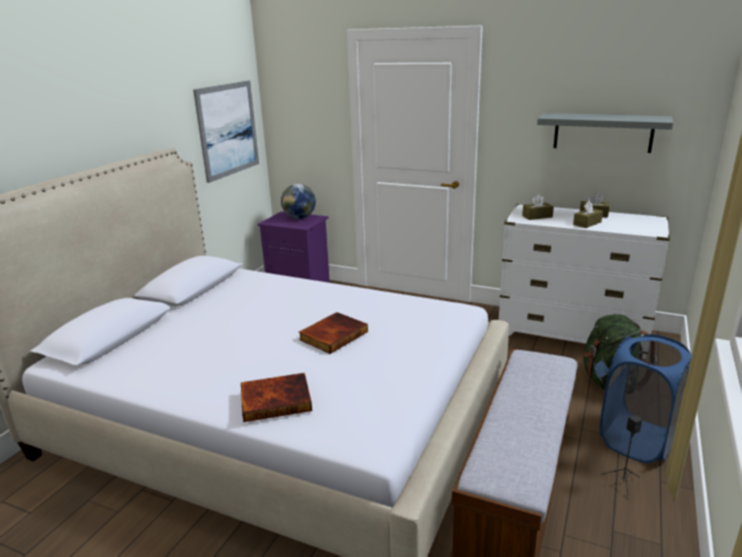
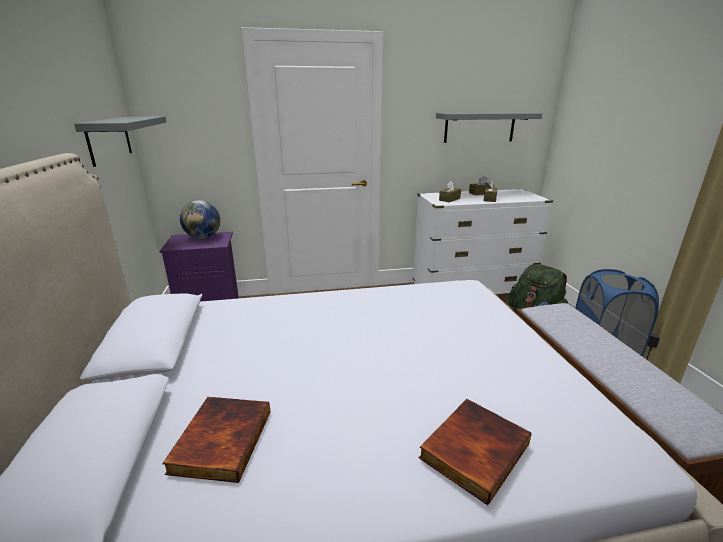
camera: 35 degrees left, 0 degrees up
picture [193,81,259,183] -> grey shelf [74,116,166,167]
book [299,312,368,354] -> book moved to [162,397,270,483]

